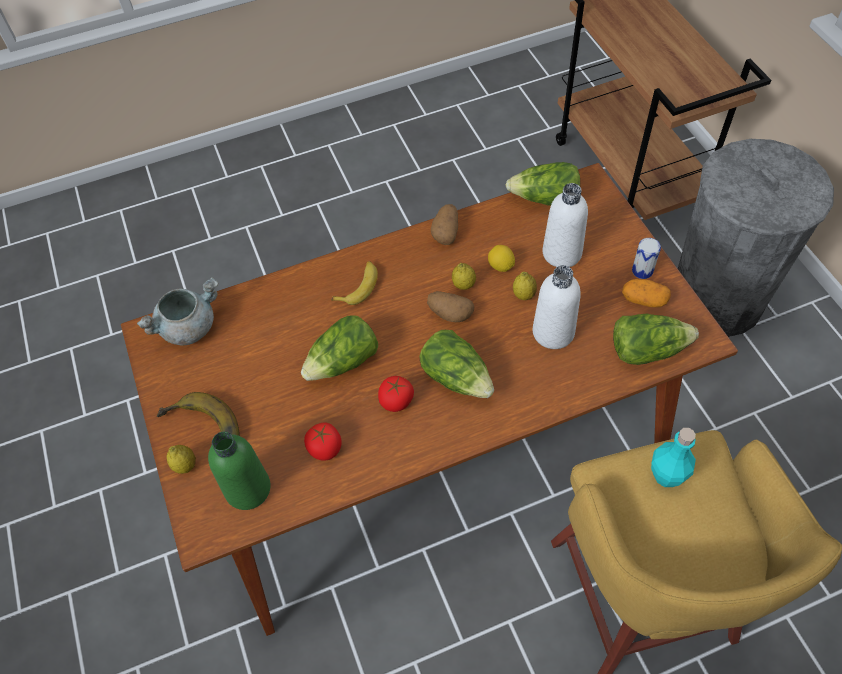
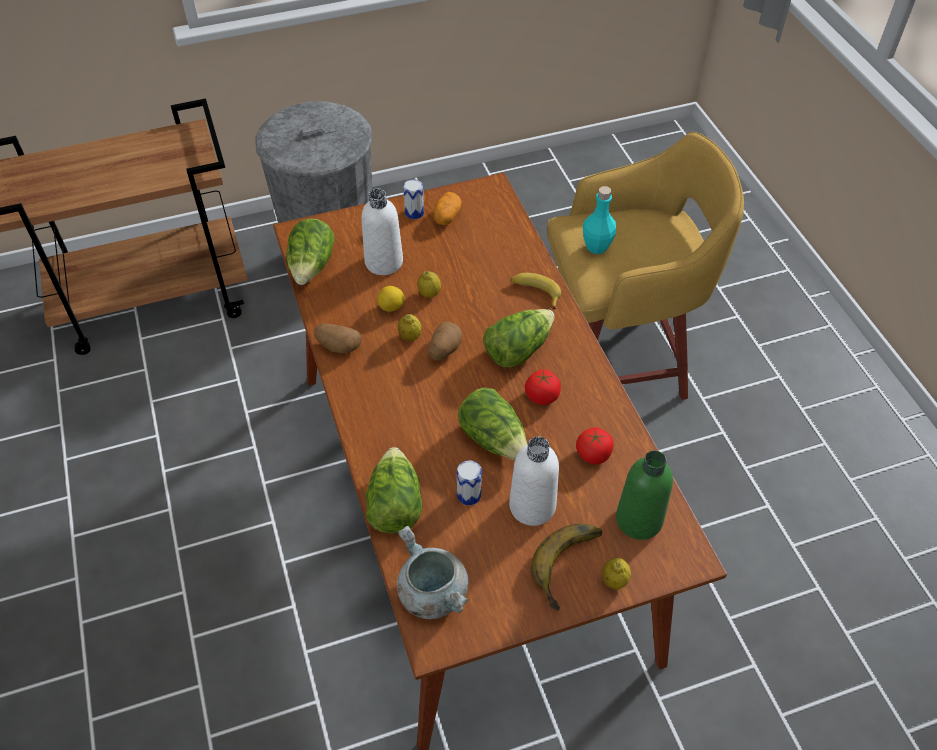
camera: 90 degrees left, 5 degrees down
banana [331,261,378,305] -> banana moved to [511,273,561,309]
white bottle [533,265,581,349] -> white bottle moved to [509,437,559,526]
lettuce [613,314,699,365] -> lettuce moved to [366,447,422,533]
none -> can [457,460,482,505]

